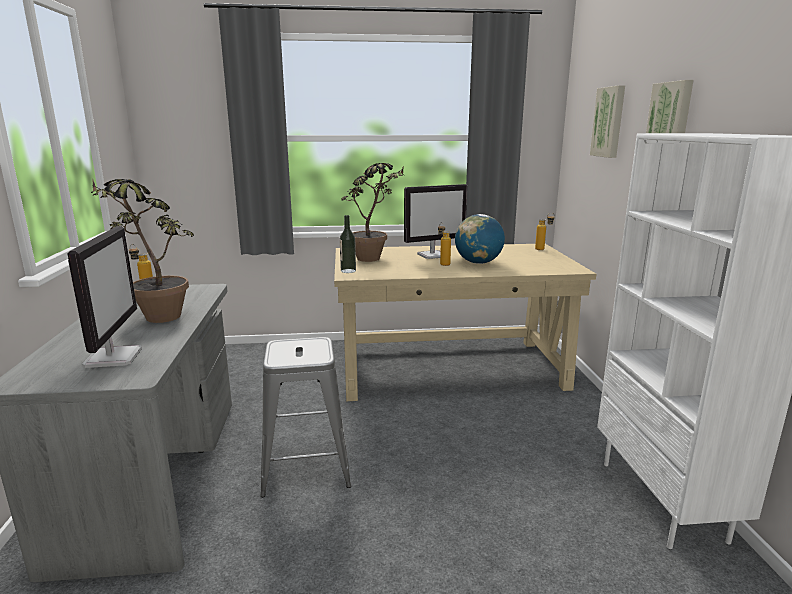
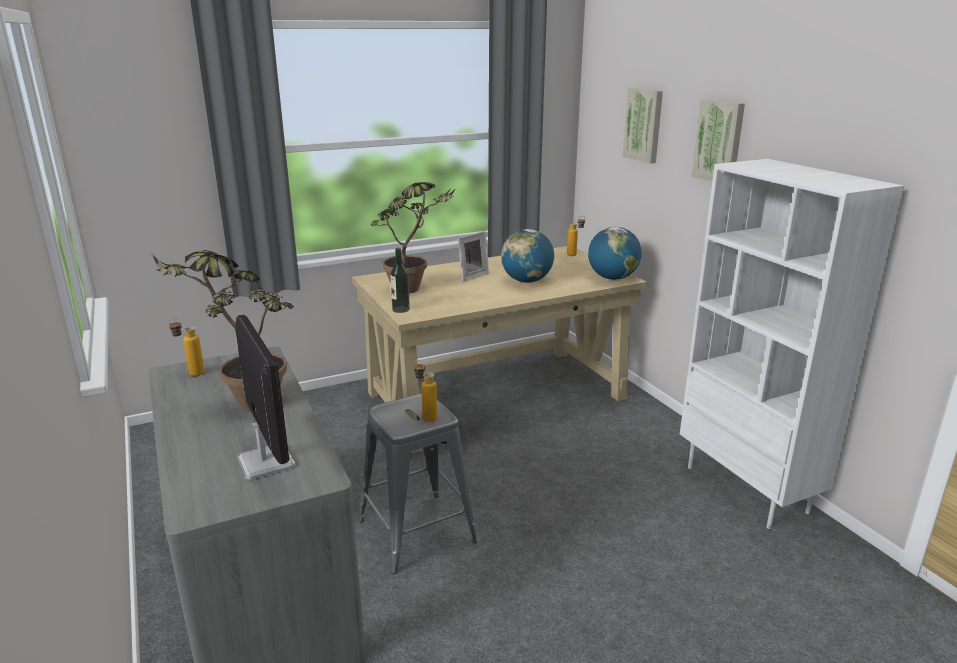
camera: 20 degrees left, 5 degrees up
monitor [404,184,467,259] -> picture frame [457,231,489,281]
bottle [438,222,451,266] -> bottle moved to [414,360,438,422]
none -> globe [588,227,642,280]

